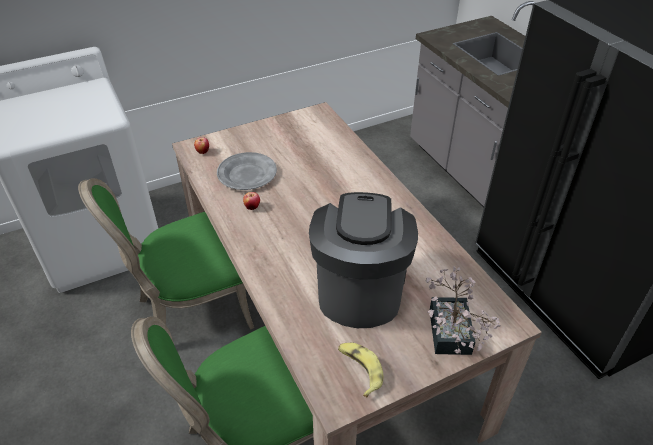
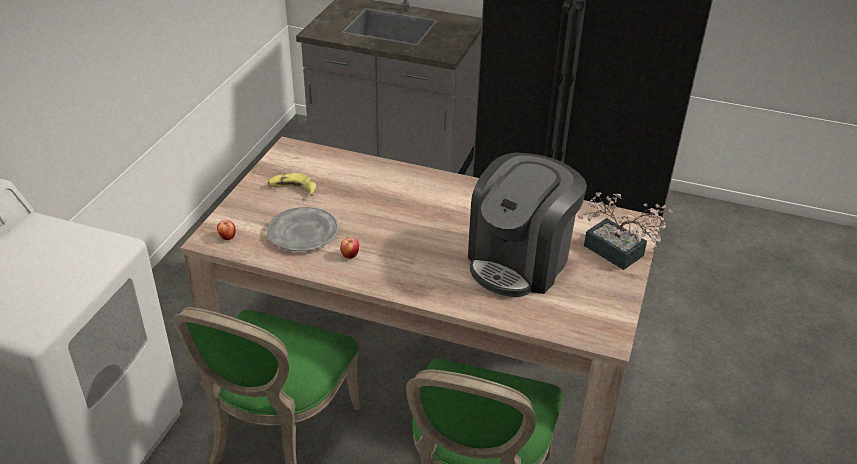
camera: 45 degrees left, 5 degrees down
coffee machine [309,192,418,328] -> coffee machine turned 105 degrees counterclockwise [468,153,587,297]
banana [338,343,383,397] -> banana moved to [268,173,316,196]

